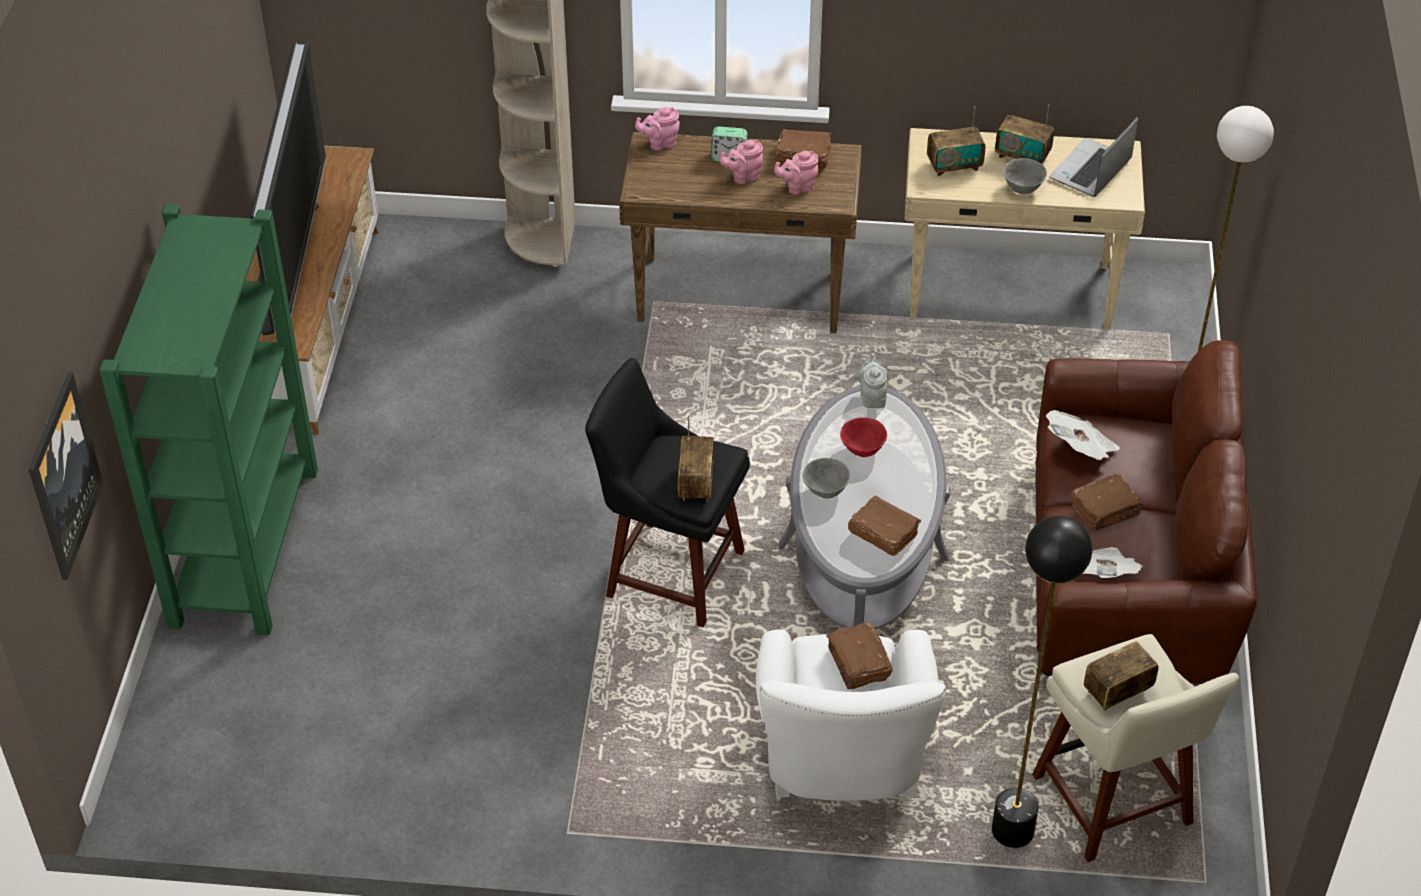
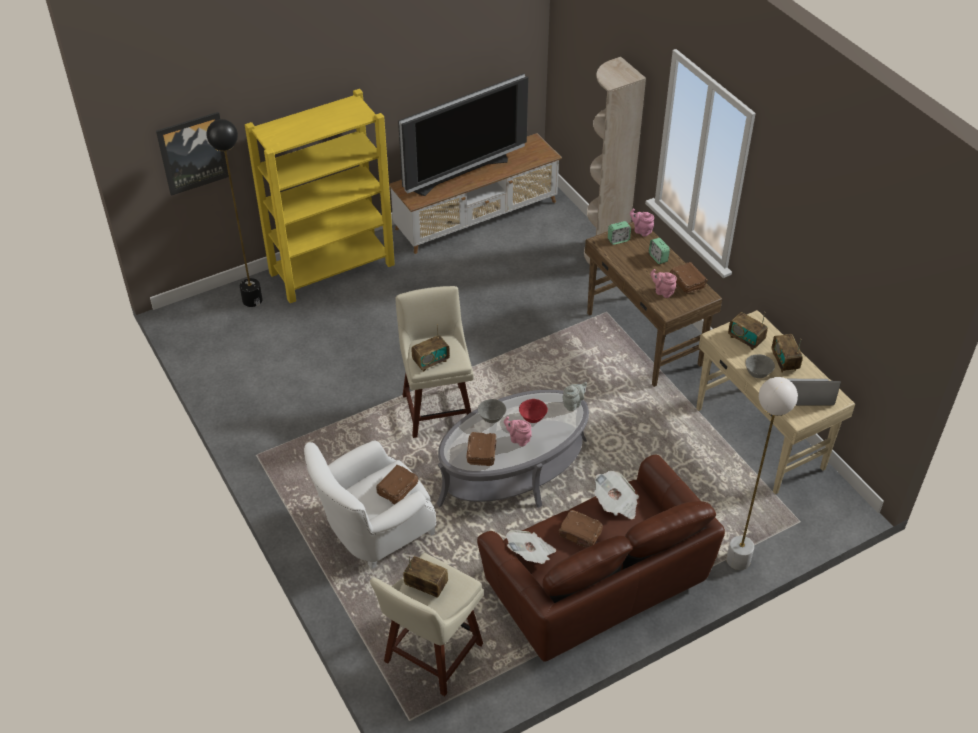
camera: 55 degrees right, 0 degrees up
green bookcase [99,204,318,636] -> yellow bookcase [245,89,395,303]
black stool [585,358,750,627] -> beige stool [396,286,474,438]
pink teapot [720,140,763,184] -> pink teapot moved to [504,416,532,446]
black floor lamp [992,516,1093,848] -> black floor lamp moved to [206,119,263,307]
none -> alarm clock [608,221,631,245]

